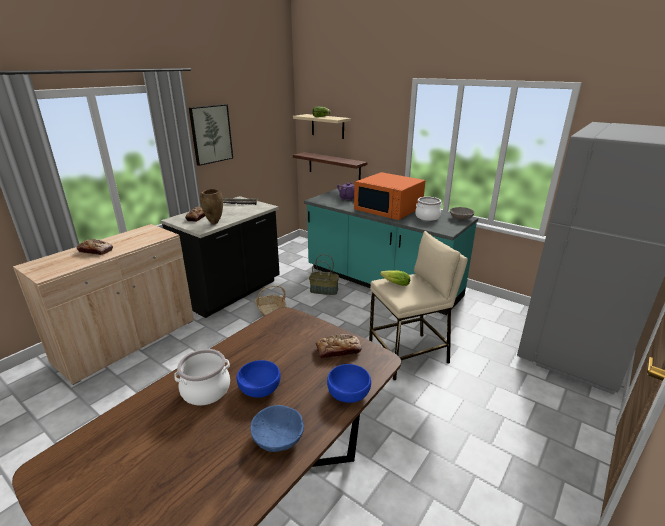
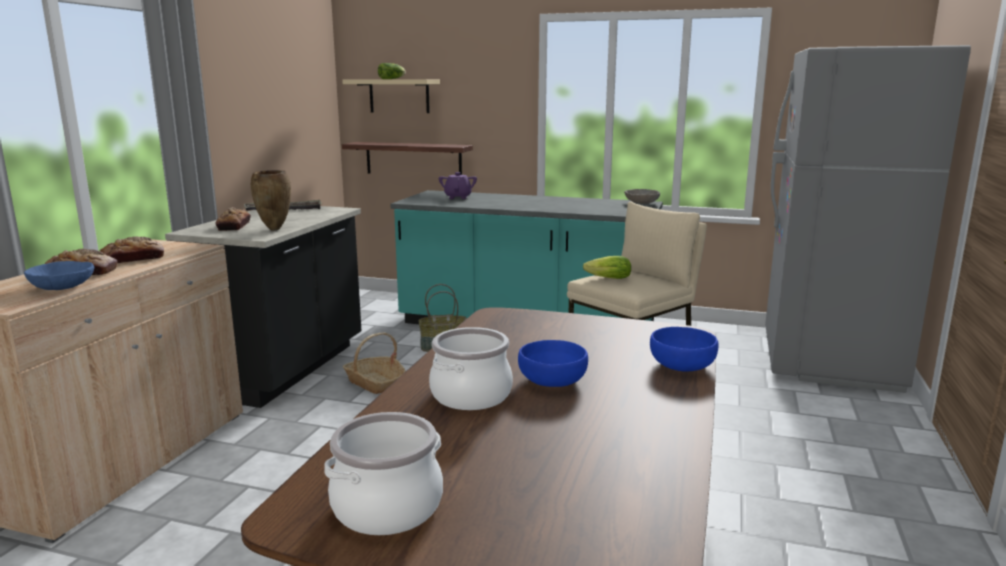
camera: 20 degrees left, 10 degrees down
picture [189,104,233,166] -> none
blue bowl [250,405,304,452] -> blue bowl moved to [24,261,95,290]
bread [316,334,362,359] -> bread moved to [100,236,164,263]
orange microwave [354,172,425,220] -> none
cooking pot [415,197,442,221] -> cooking pot moved to [324,412,443,535]

